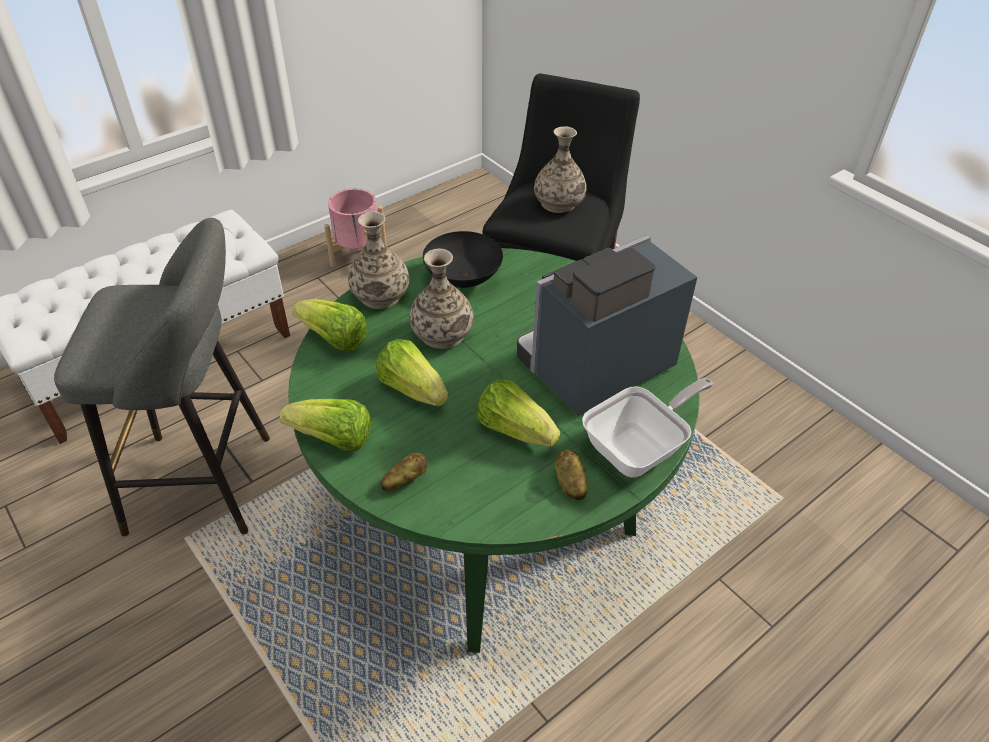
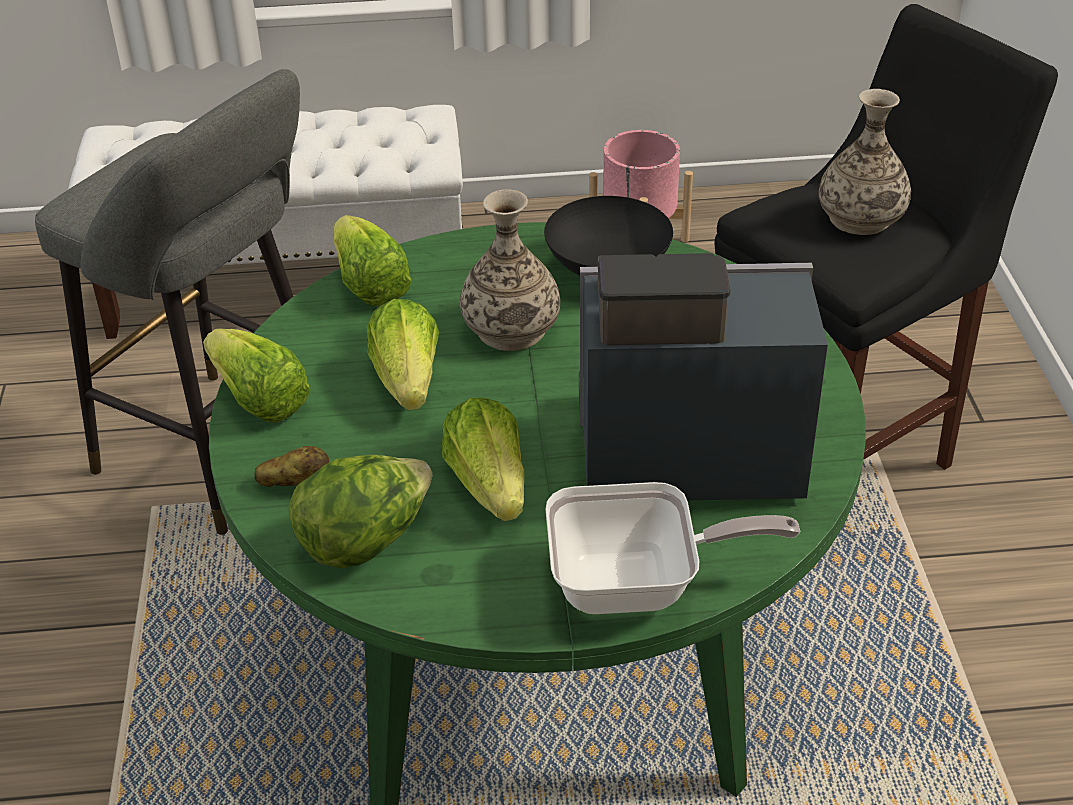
camera: 35 degrees right, 5 degrees down
vase [348,211,410,309] -> none
potato [555,450,588,500] -> none
none -> lettuce [289,455,433,568]

